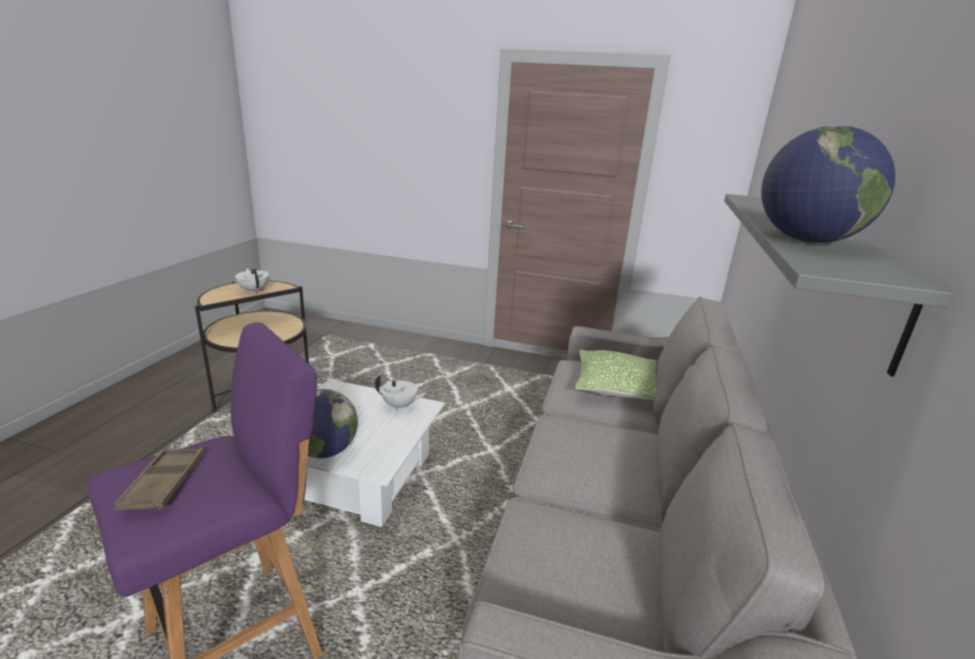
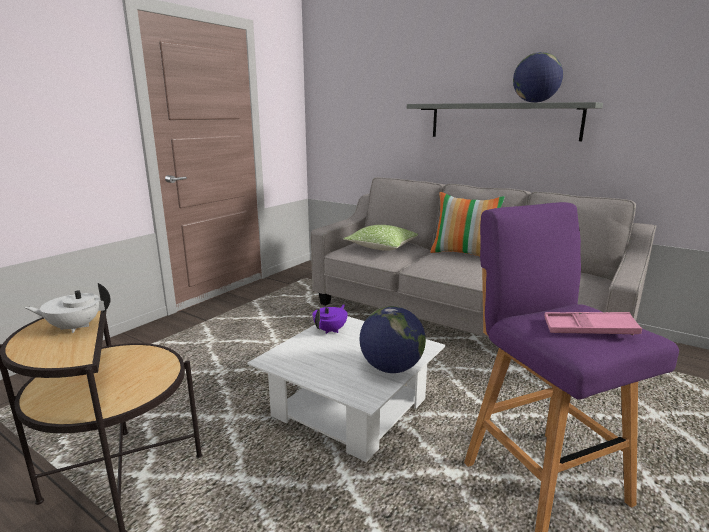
camera: 70 degrees left, 5 degrees down
brown tray [114,448,205,511] -> pink tray [544,312,642,335]
white teapot [375,375,427,411] -> purple teapot [312,305,348,334]
none -> pillow [430,192,505,256]

